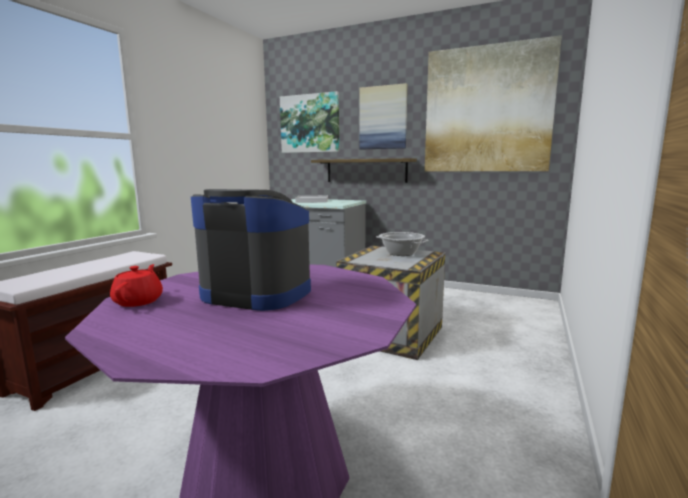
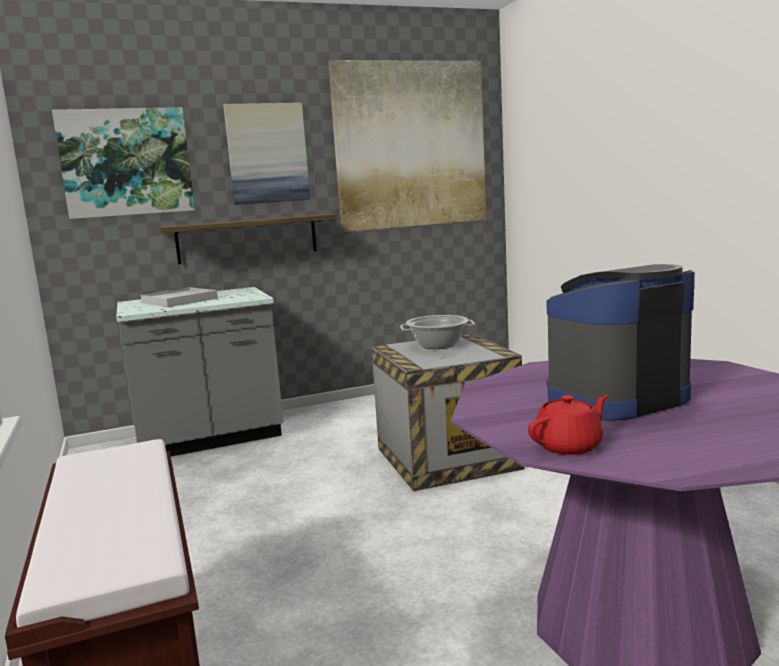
camera: 45 degrees left, 0 degrees up
red teapot [110,264,163,307] -> red teapot turned 105 degrees clockwise [528,395,609,455]

